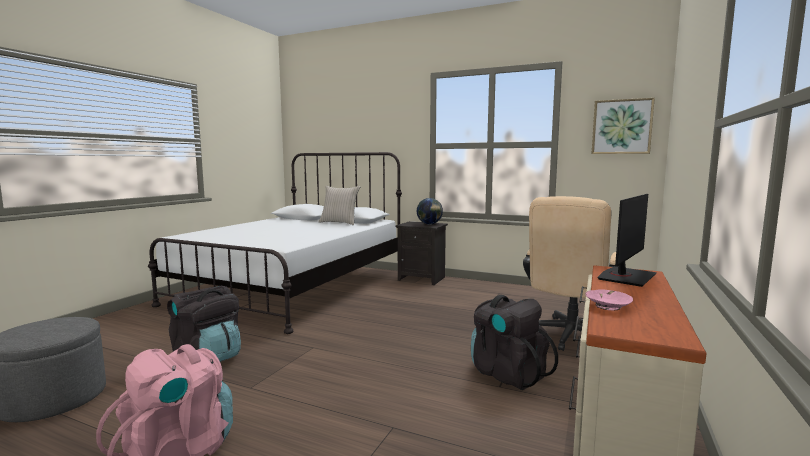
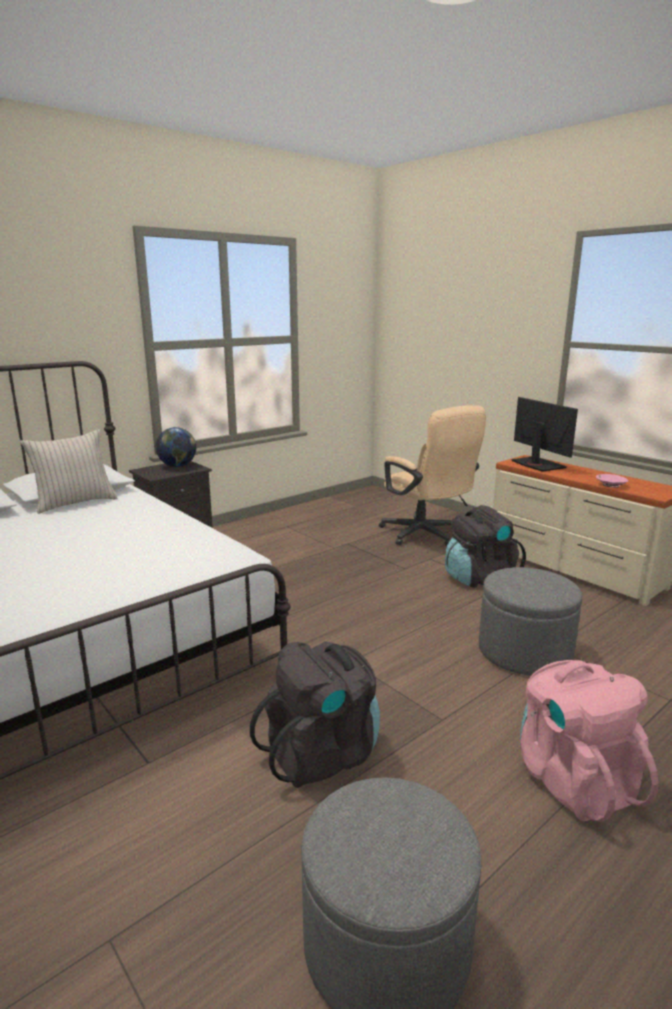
camera: 65 degrees left, 10 degrees up
picture [591,98,655,154] -> none
none -> grey ottoman [479,567,582,675]

